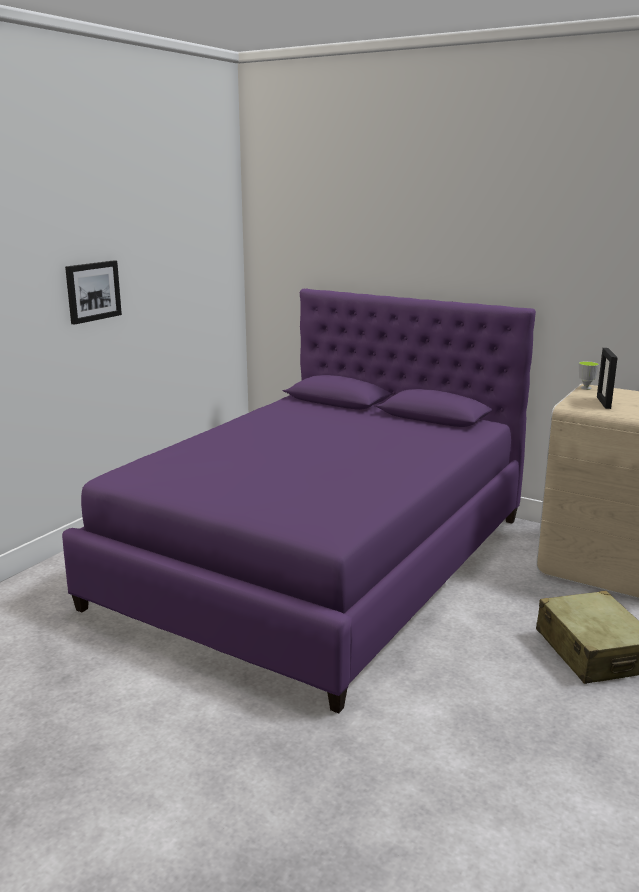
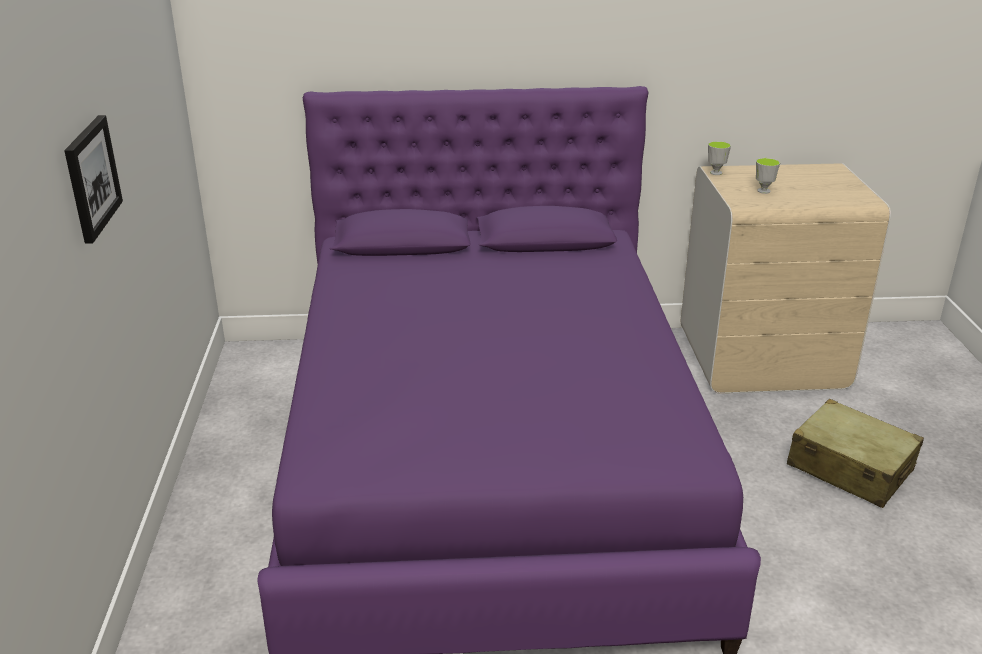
camera: 35 degrees left, 10 degrees up
picture frame [597,348,618,409] -> cup [756,158,780,194]

